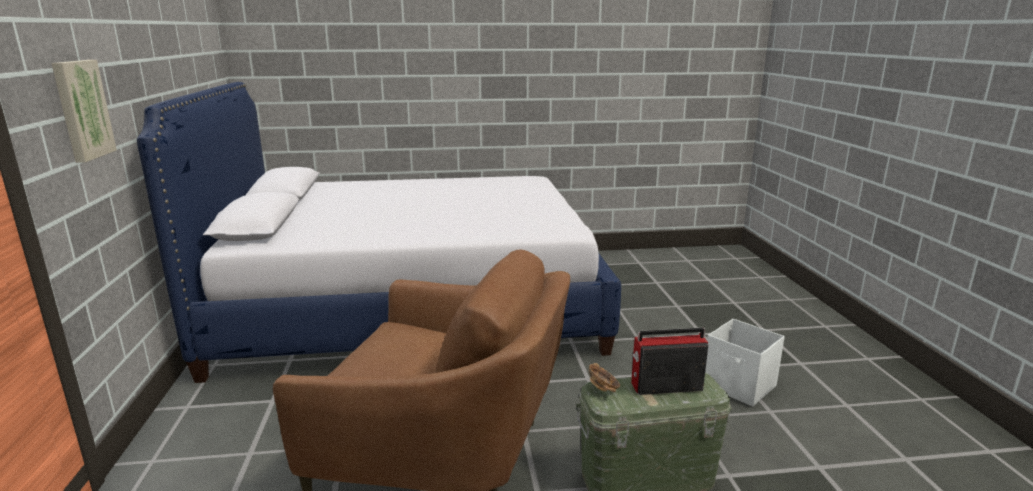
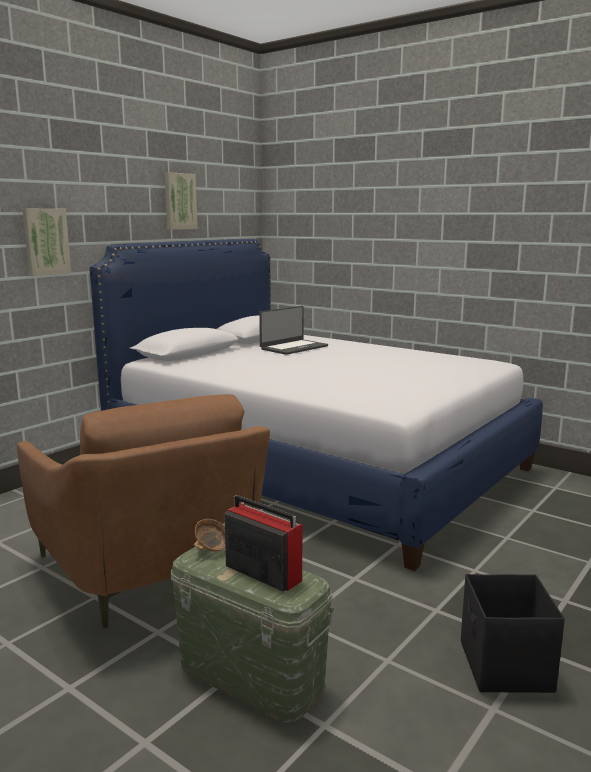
camera: 45 degrees right, 5 degrees down
white storage box [705,319,785,407] -> black storage box [461,574,565,693]
none -> picture [164,172,197,230]
none -> laptop [259,306,328,355]

